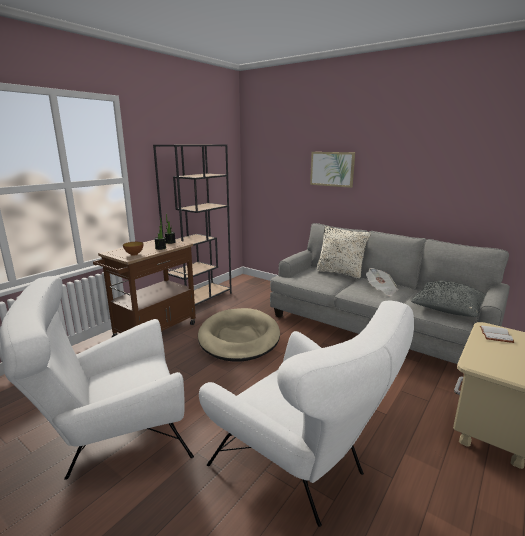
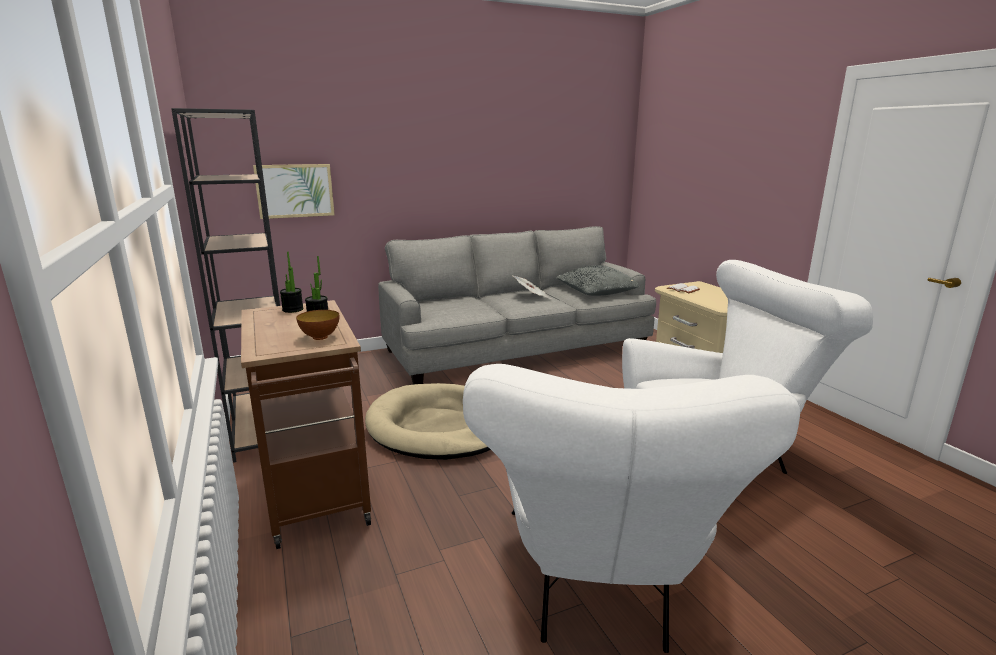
camera: 60 degrees left, 0 degrees up
picture [310,152,355,188] -> picture moved to [253,164,335,219]
beige pillow [317,226,371,279] -> none

